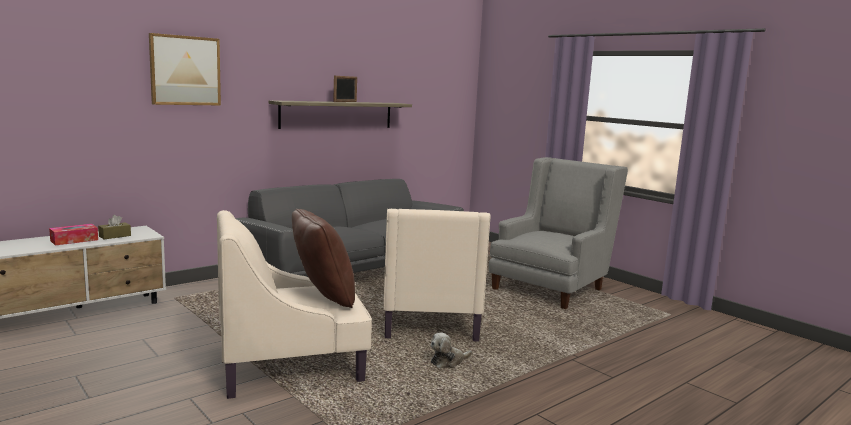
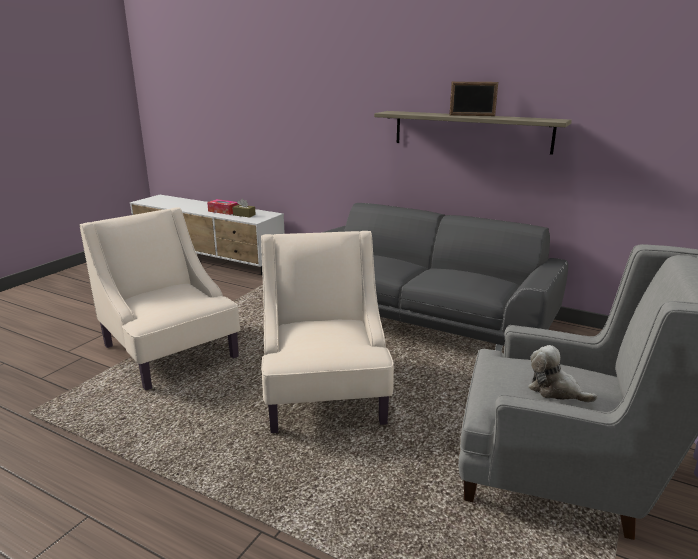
camera: 70 degrees right, 10 degrees up
picture [149,33,221,106] -> none
brown pillow [292,209,355,308] -> none
beige armchair [383,209,490,341] -> beige armchair turned 105 degrees clockwise [261,231,394,433]
plush toy [431,333,472,368] -> plush toy moved to [528,345,598,403]

